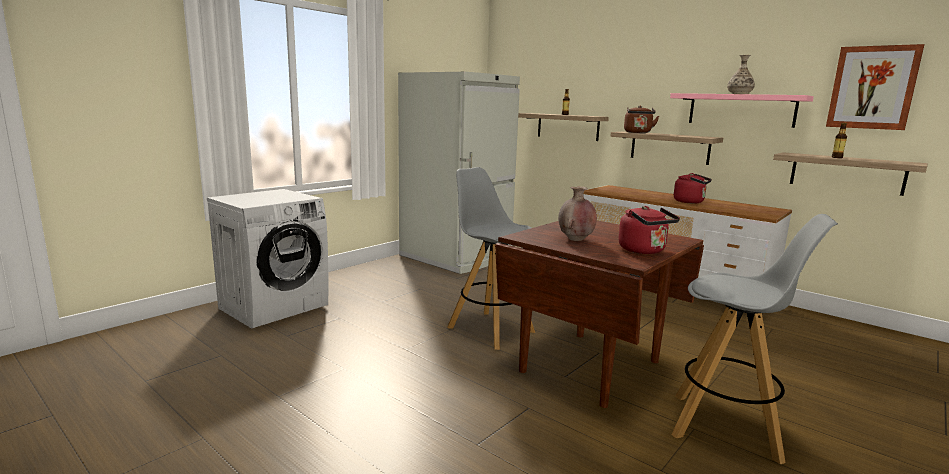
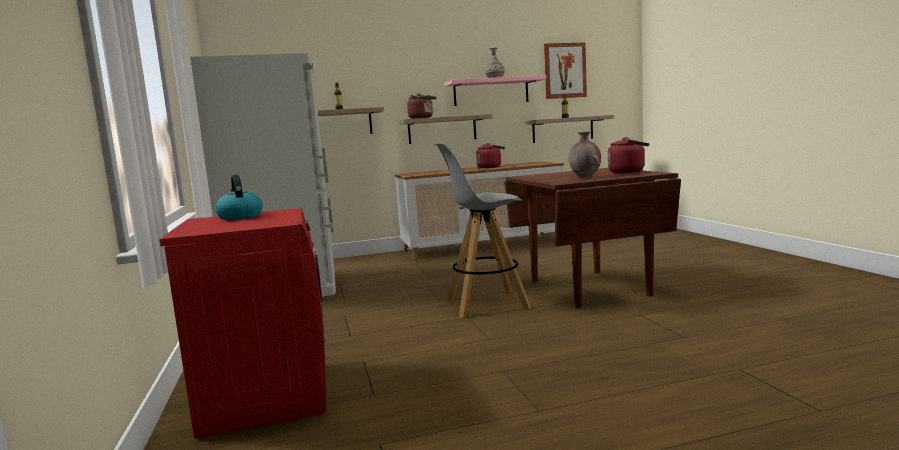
camera: 55 degrees left, 5 degrees down
white washing machine [207,189,328,329] -> red washing machine [159,208,326,439]
grey stool [671,214,838,464] -> none
none -> kettle [215,175,263,220]

